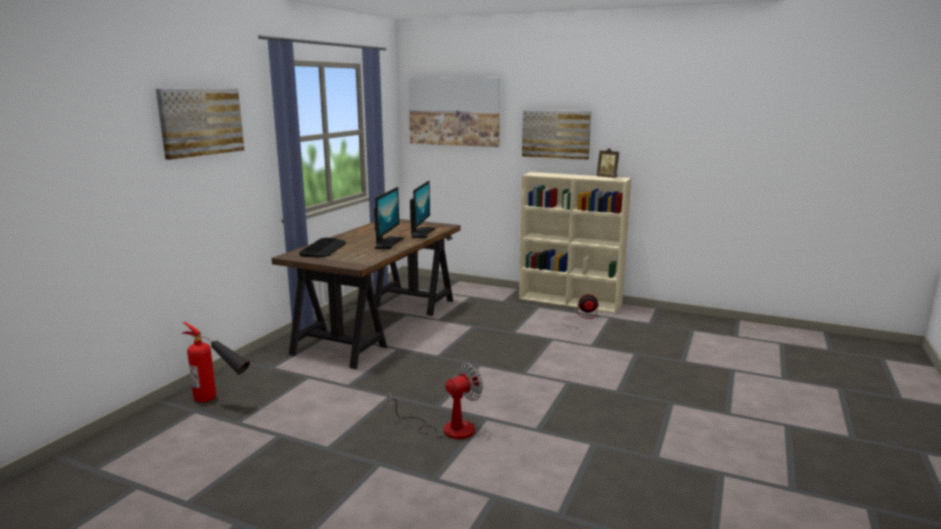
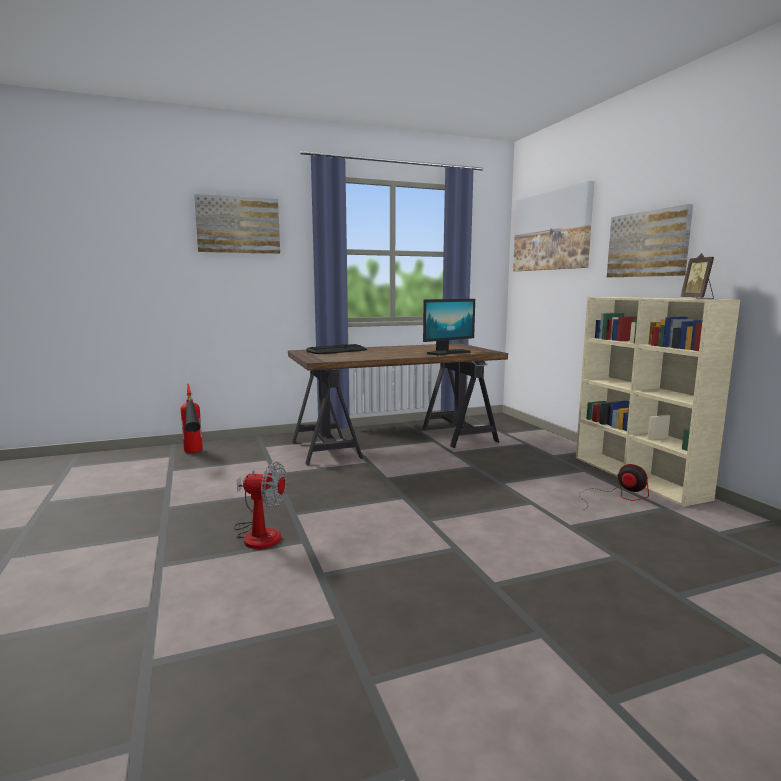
camera: 45 degrees right, 5 degrees down
monitor [374,187,404,249] -> none

